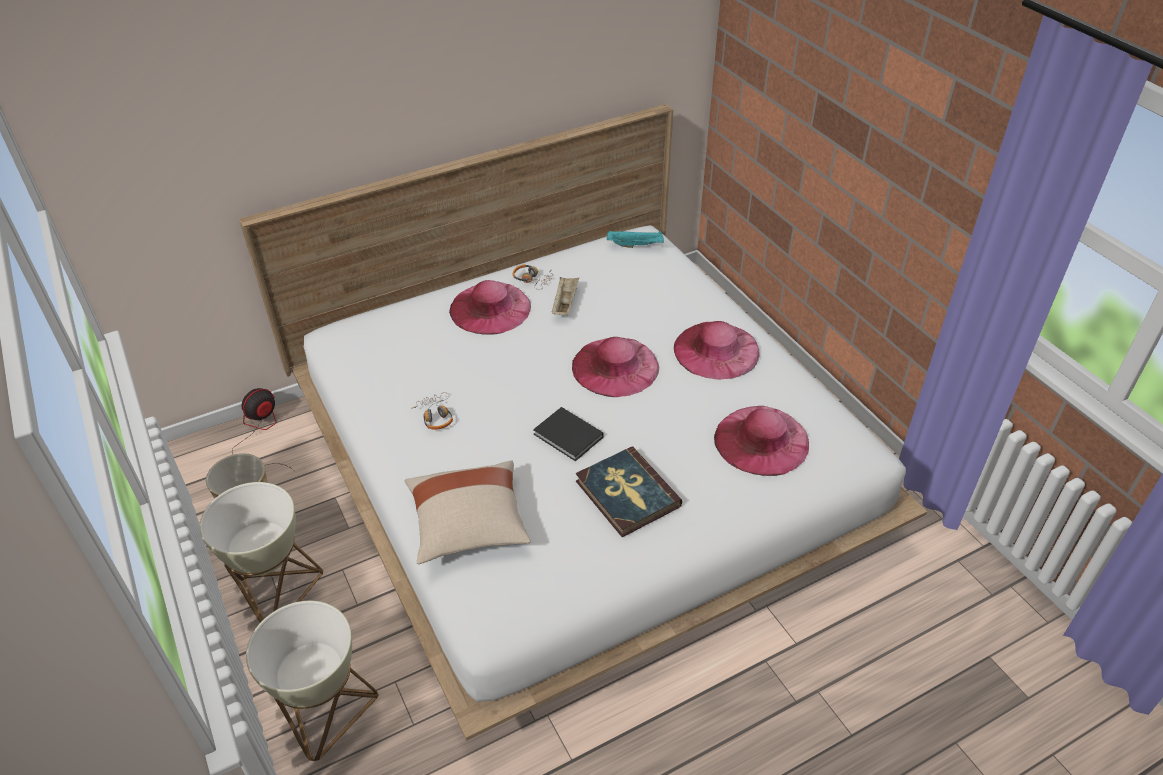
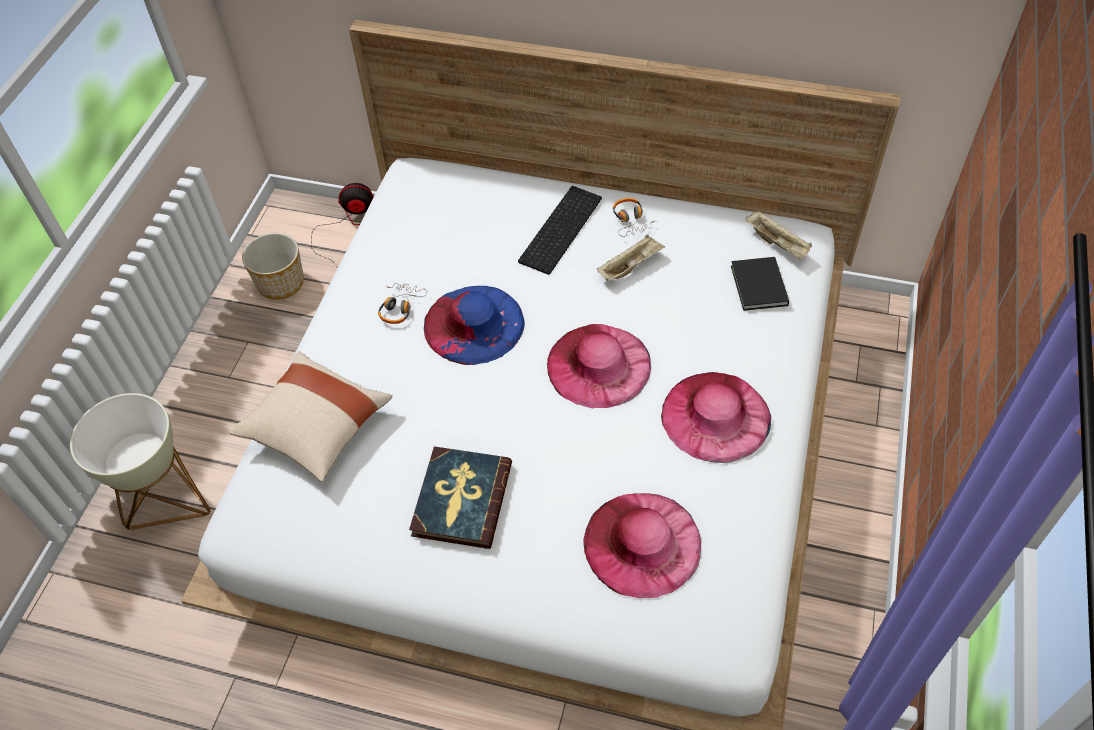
camera: 45 degrees right, 10 degrees up
planter [200,482,323,623] -> none
pink hat [449,280,531,335] -> keyboard [518,186,602,275]
black book [533,407,604,461] -> black book moved to [731,257,789,311]
turquoise tray [607,231,664,248] -> beige tray [745,211,812,259]
none -> blue hat [424,286,525,365]

